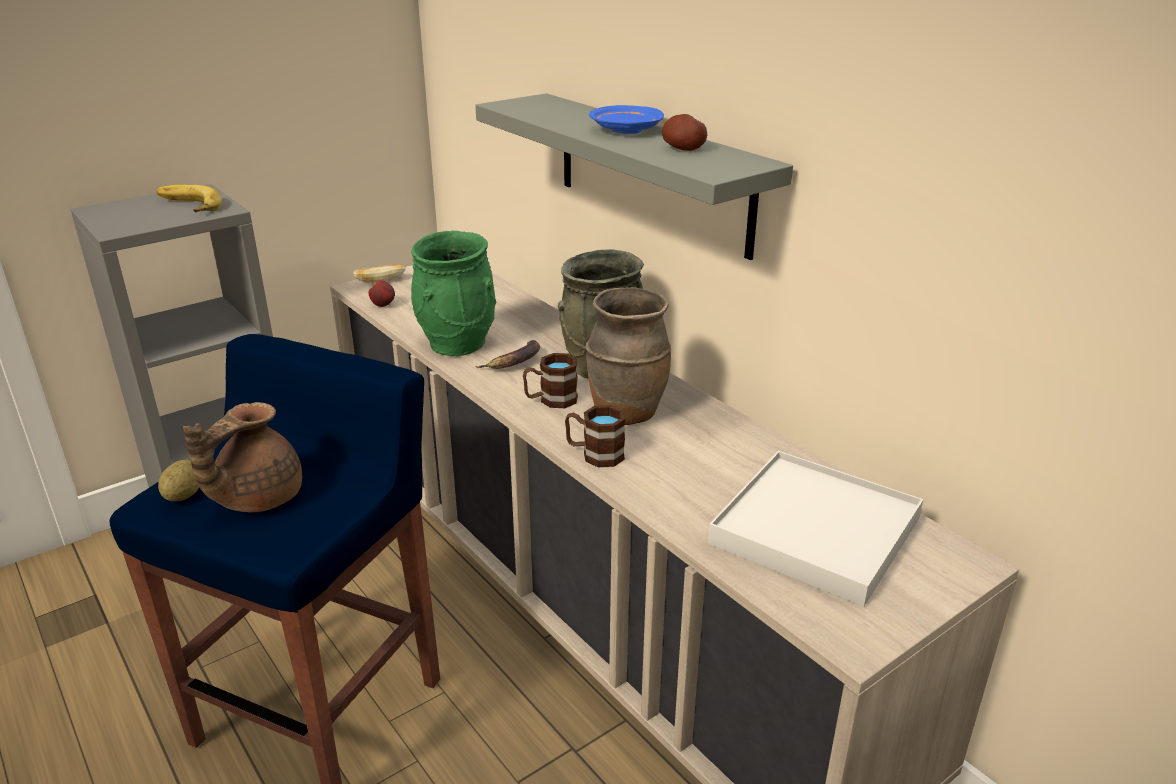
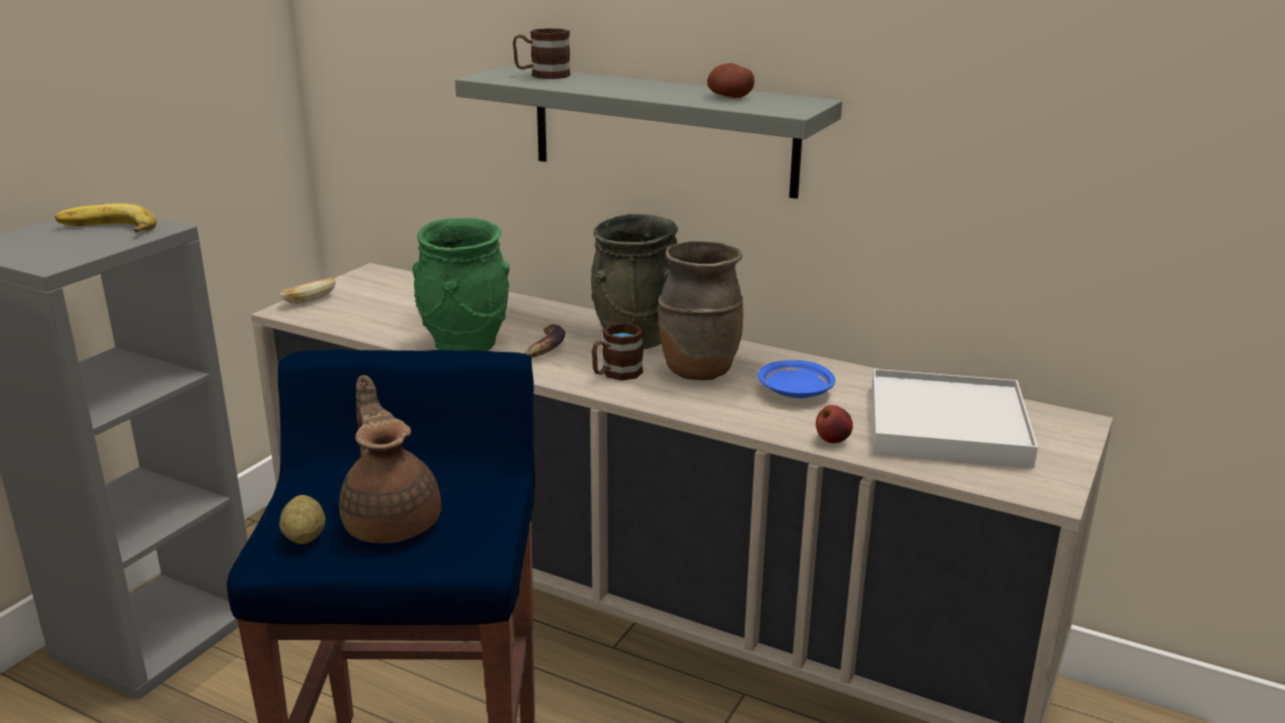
camera: 25 degrees left, 5 degrees down
brown teapot [183,402,302,512] -> brown teapot turned 150 degrees clockwise [339,375,441,543]
apple [368,280,395,307] -> apple moved to [816,405,853,443]
brown mug [565,405,626,467] -> brown mug moved to [513,28,571,79]
blue plate [589,105,664,134] -> blue plate moved to [758,360,836,398]

